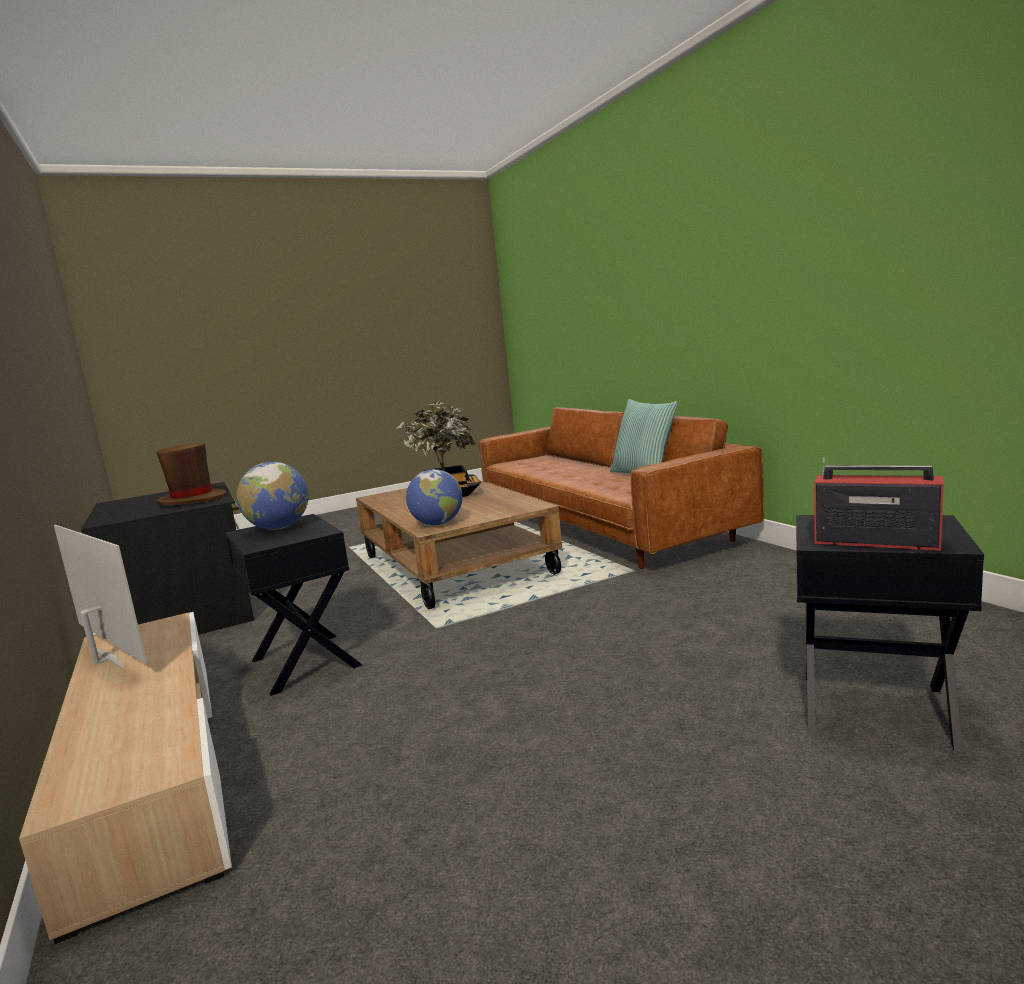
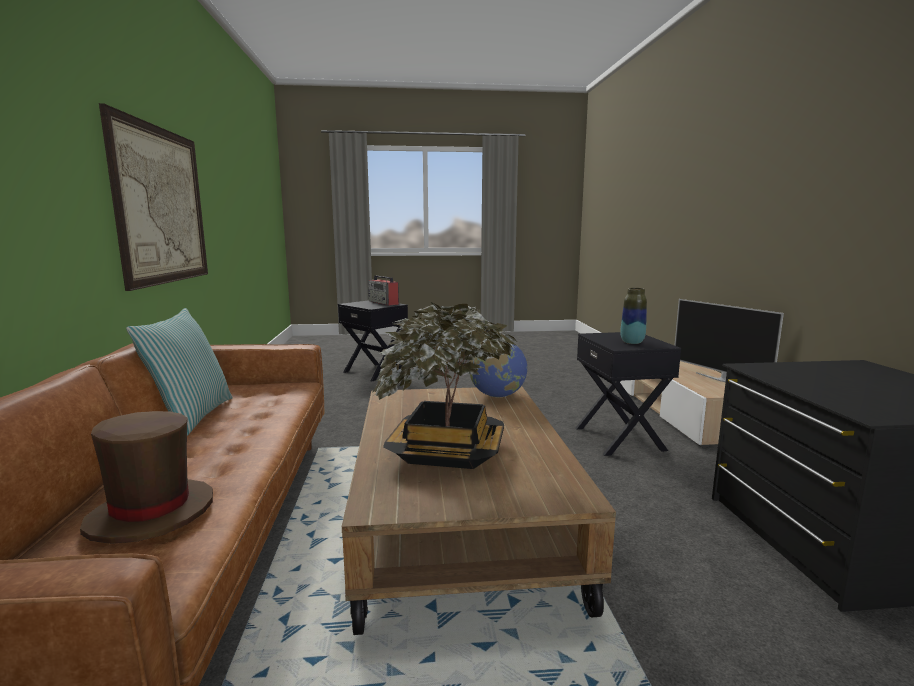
camera: 160 degrees left, 0 degrees up
brown hat [156,443,227,505] -> brown hat moved to [80,411,213,544]
globe [237,462,309,530] -> vase [620,288,647,344]
none -> picture [99,103,208,291]

